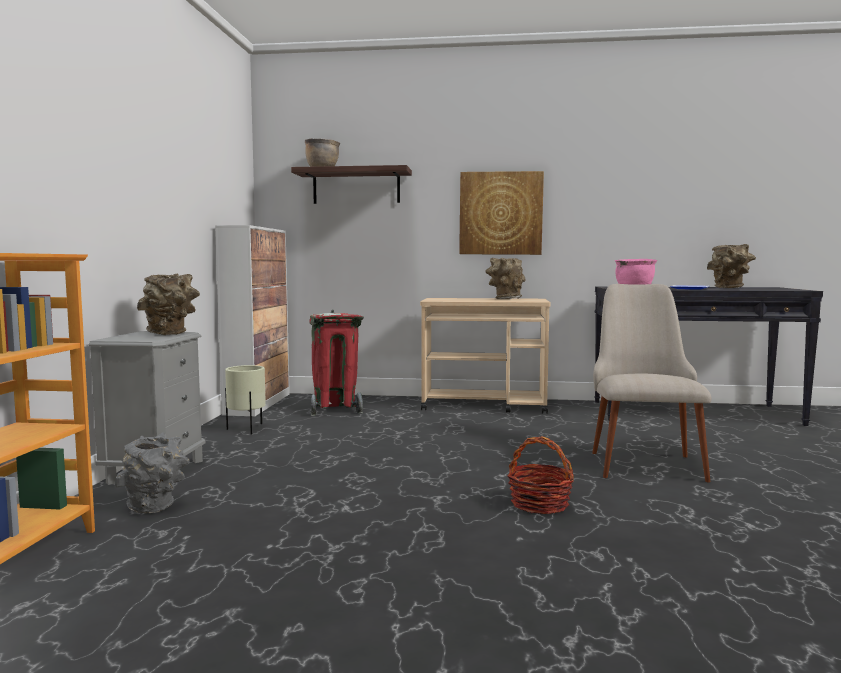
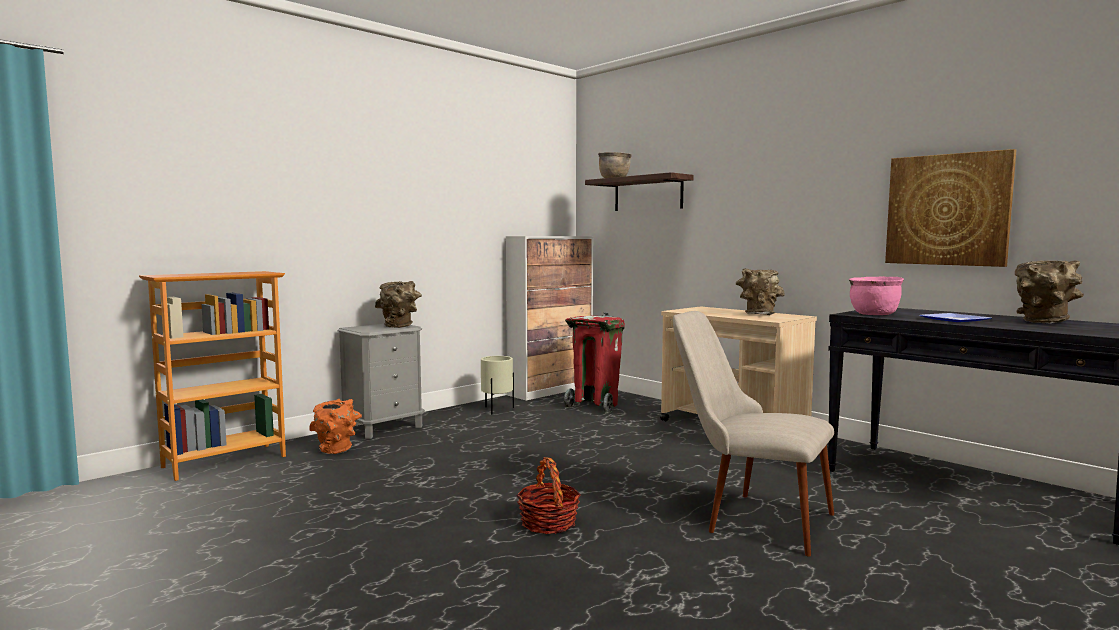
camera: 40 degrees right, 0 degrees up
grey vase [115,433,189,513] -> orange vase [309,399,362,454]
picture [459,171,544,255] -> picture moved to [885,149,1016,267]
beige chair [592,284,711,482] -> beige chair turned 105 degrees counterclockwise [673,311,834,556]

